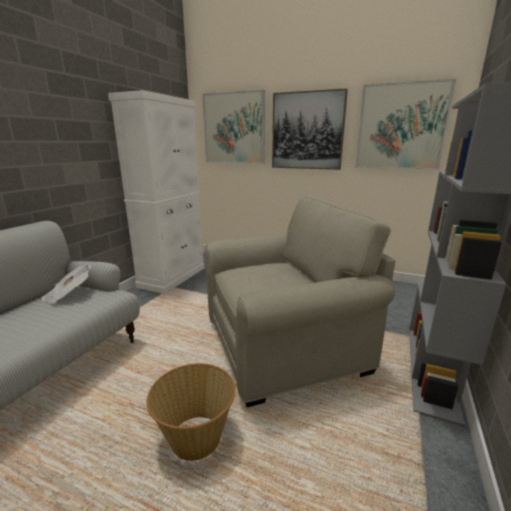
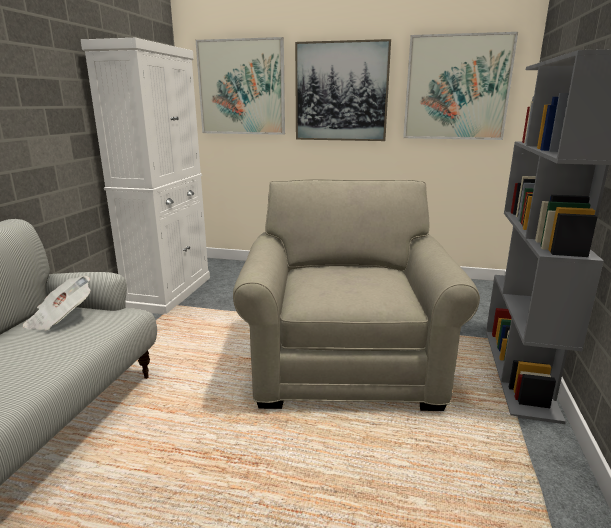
camera: 10 degrees left, 0 degrees up
basket [147,363,236,461] -> none
beige armchair [204,196,396,407] -> beige armchair turned 60 degrees counterclockwise [233,179,480,411]

